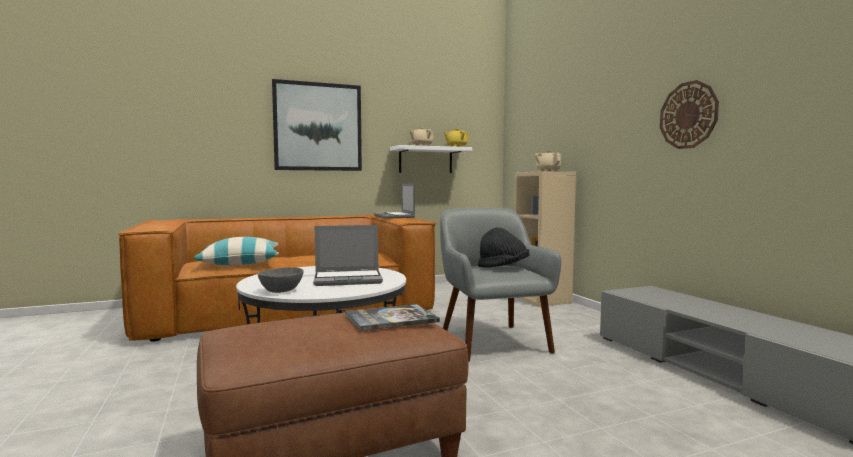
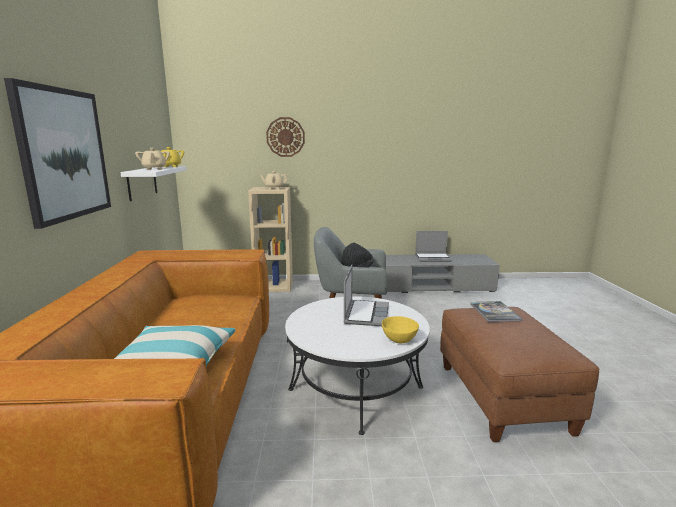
camera: 70 degrees left, 10 degrees up
grey bowl [258,267,304,293] -> yellow bowl [382,316,419,343]
laptop [374,183,415,219] -> laptop moved to [415,231,452,262]
wall clock [660,80,719,149] -> wall clock moved to [266,117,305,157]

